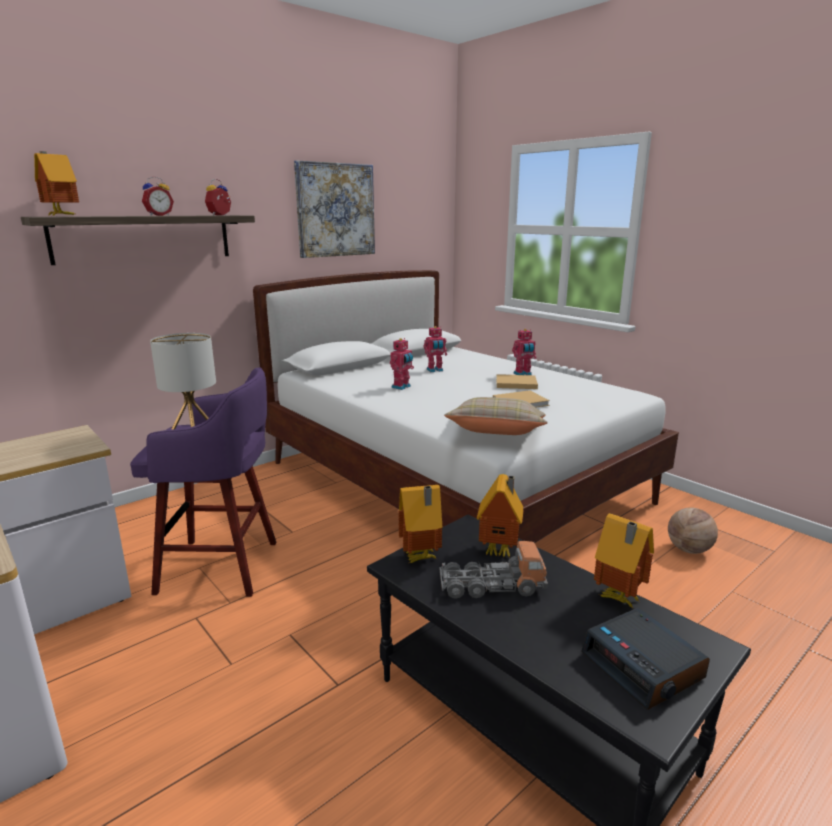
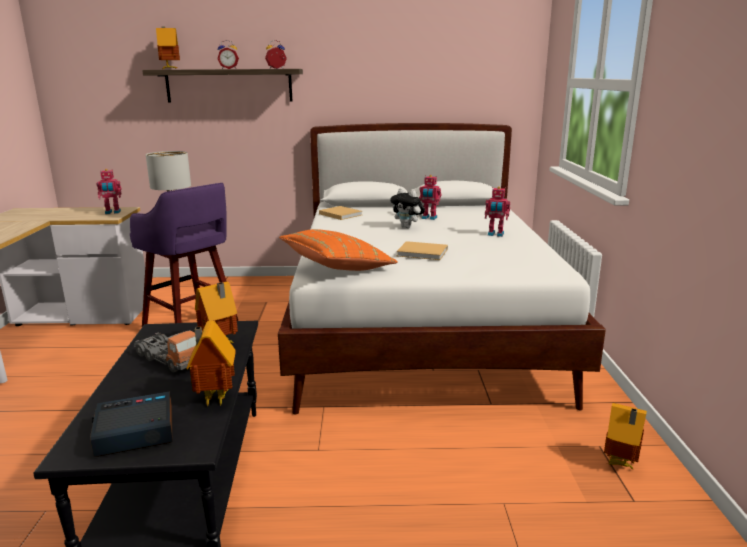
camera: 40 degrees right, 0 degrees up
picture [294,160,375,258] -> none
toy robot [390,338,414,390] -> toy robot moved to [96,169,121,214]
toy house [399,485,442,563] -> toy house moved to [604,403,647,470]
beige pillow [444,397,548,435] -> orange pillow [279,229,398,271]
beige book [496,374,538,389] -> beige book moved to [319,206,362,220]
alarm clock [581,608,710,710] -> alarm clock turned 60 degrees clockwise [90,391,173,457]
basketball [668,507,718,554] -> none
none -> plush toy [390,188,425,228]

